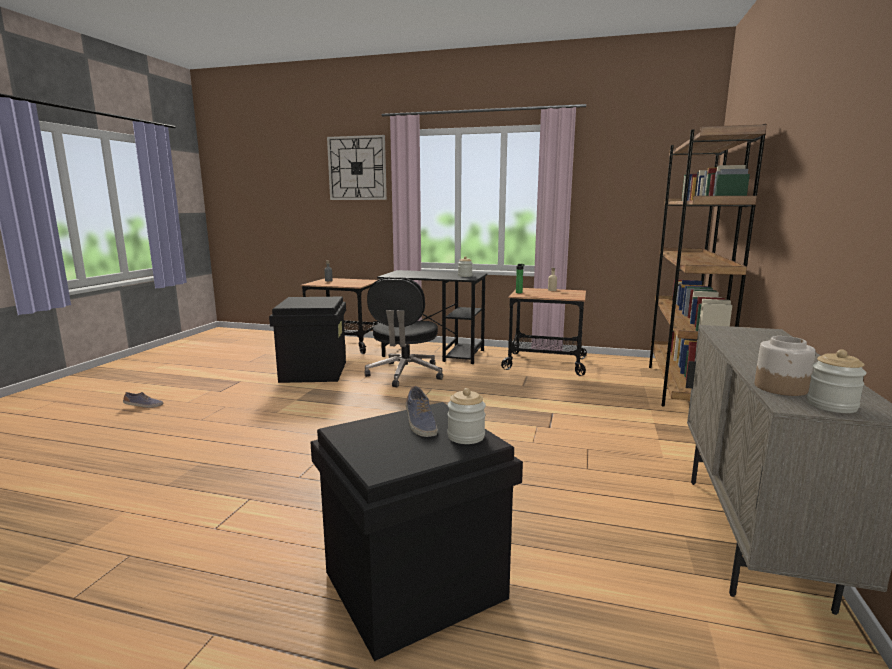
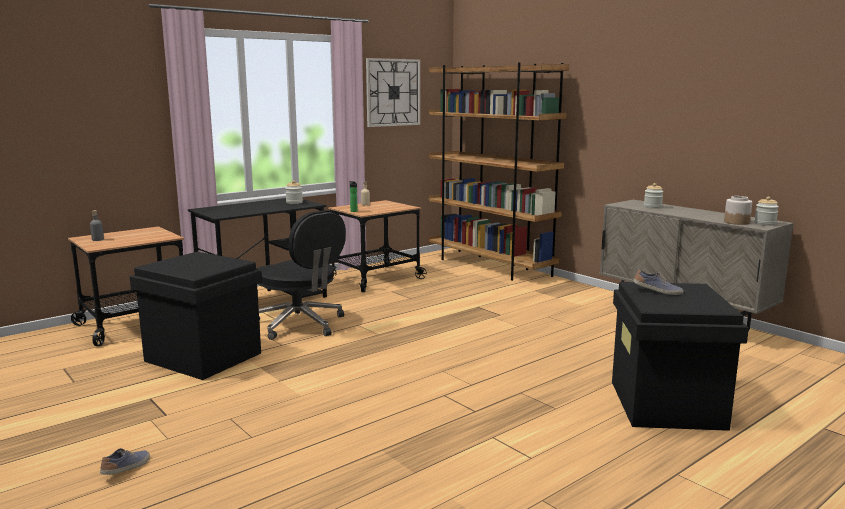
camera: 55 degrees left, 0 degrees up
wall clock [327,135,387,200] -> wall clock moved to [366,58,420,127]
jar [447,388,486,444] -> jar moved to [644,183,664,209]

